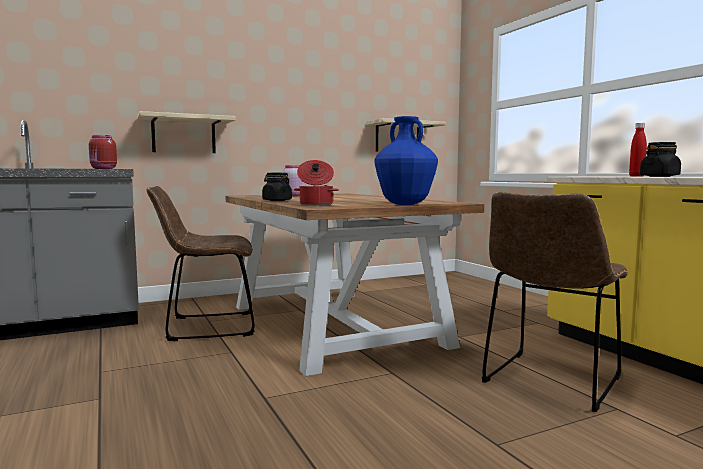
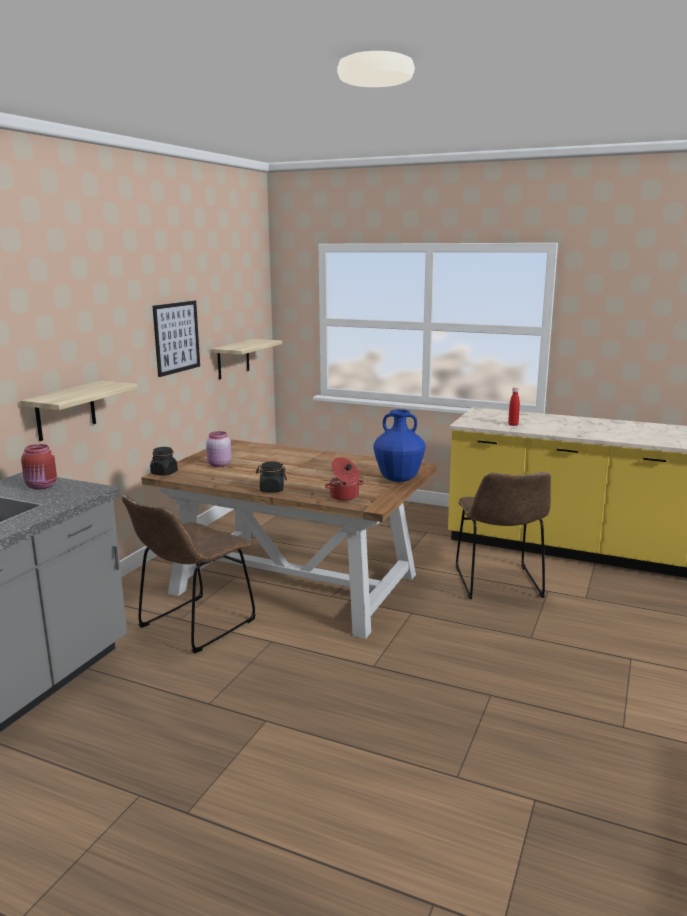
camera: 40 degrees left, 10 degrees up
black jar [640,142,681,177] -> black jar moved to [150,447,178,476]
none -> picture [153,301,200,377]

